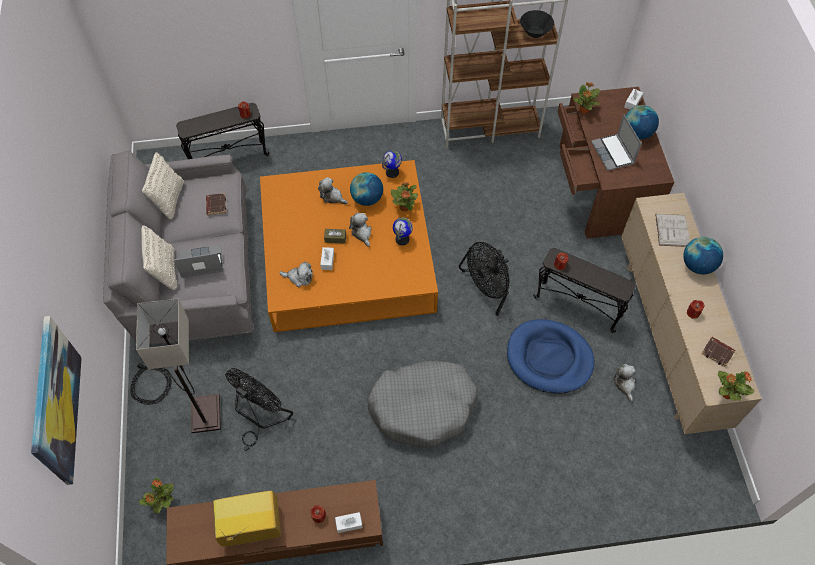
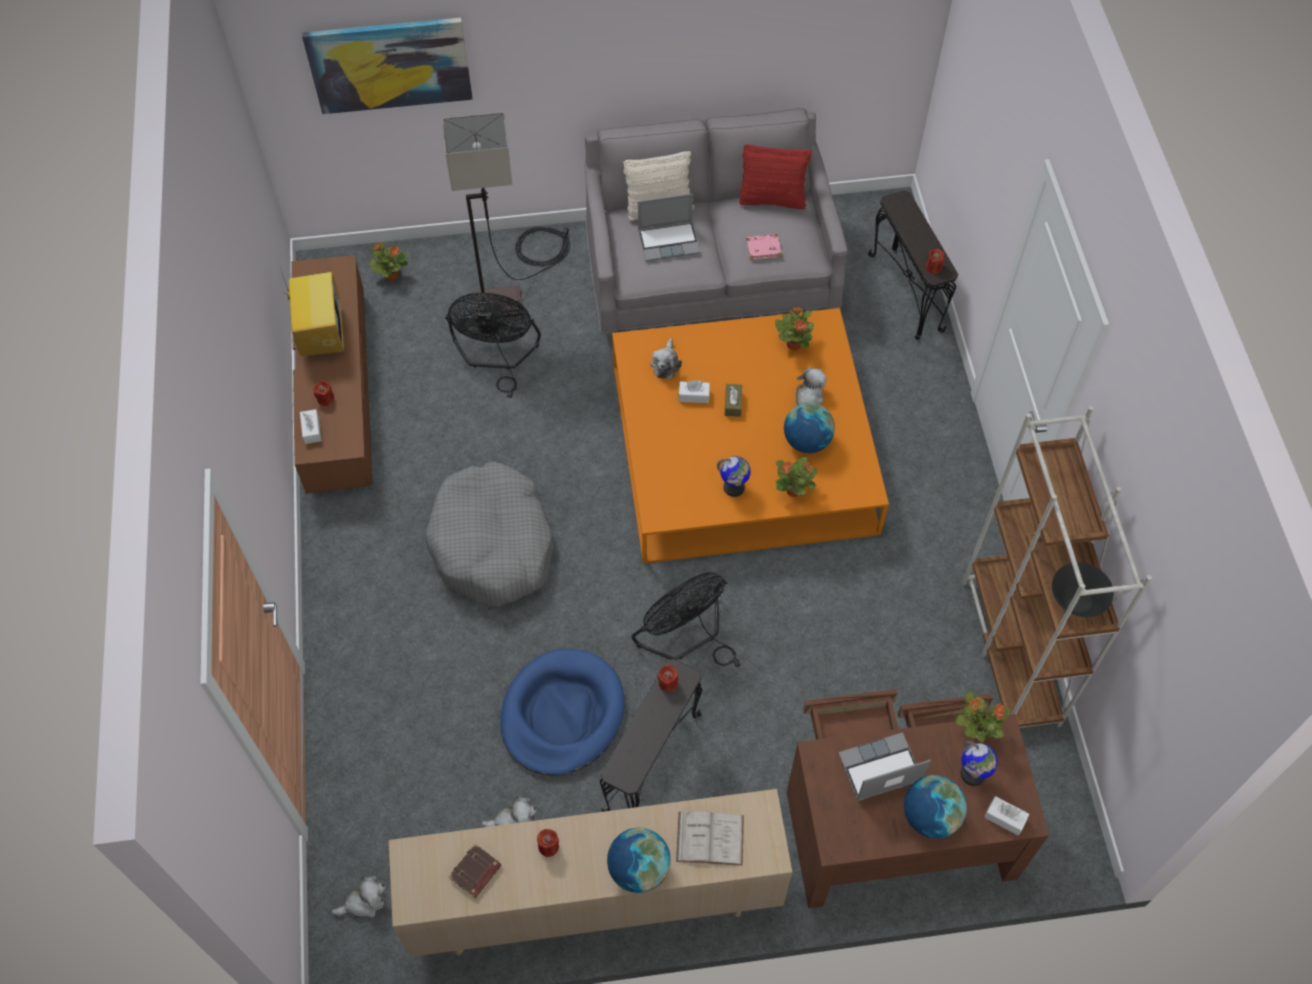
camera: 90 degrees right, 0 degrees up
beige pillow [142,152,184,219] -> red pillow [739,144,812,209]
laptop [174,245,223,278] -> laptop turned 90 degrees clockwise [638,193,700,262]
brown book [206,193,226,215] -> pink book [746,234,782,260]
black fan [225,368,293,451] -> black fan turned 120 degrees counterclockwise [445,293,541,398]
plush toy [349,213,371,247] -> plush toy moved to [332,876,386,918]
globe [382,150,402,178] -> globe moved to [961,741,998,786]
potted plant [718,371,755,401] -> potted plant moved to [775,307,814,350]

